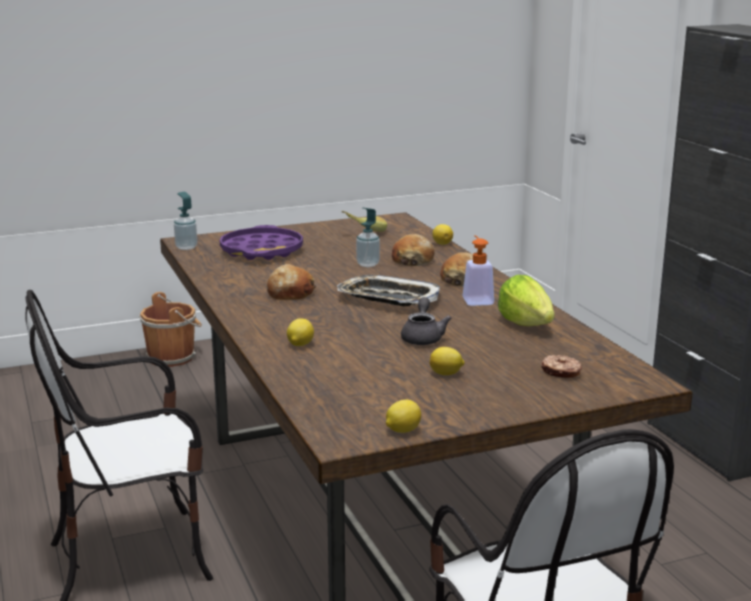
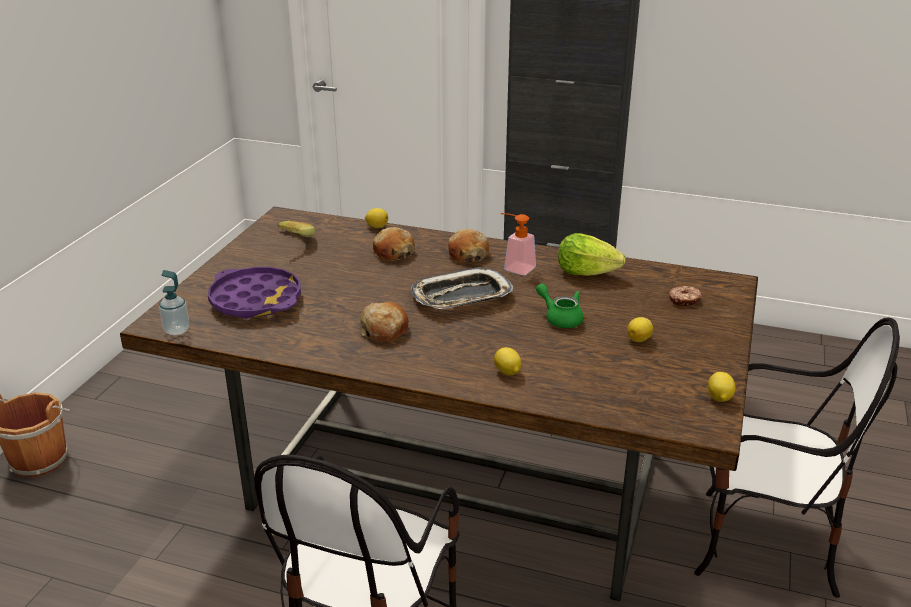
camera: 50 degrees left, 10 degrees up
soap dispenser [356,207,380,267] -> none
grey teapot [401,297,452,345] -> green teapot [536,283,584,328]

